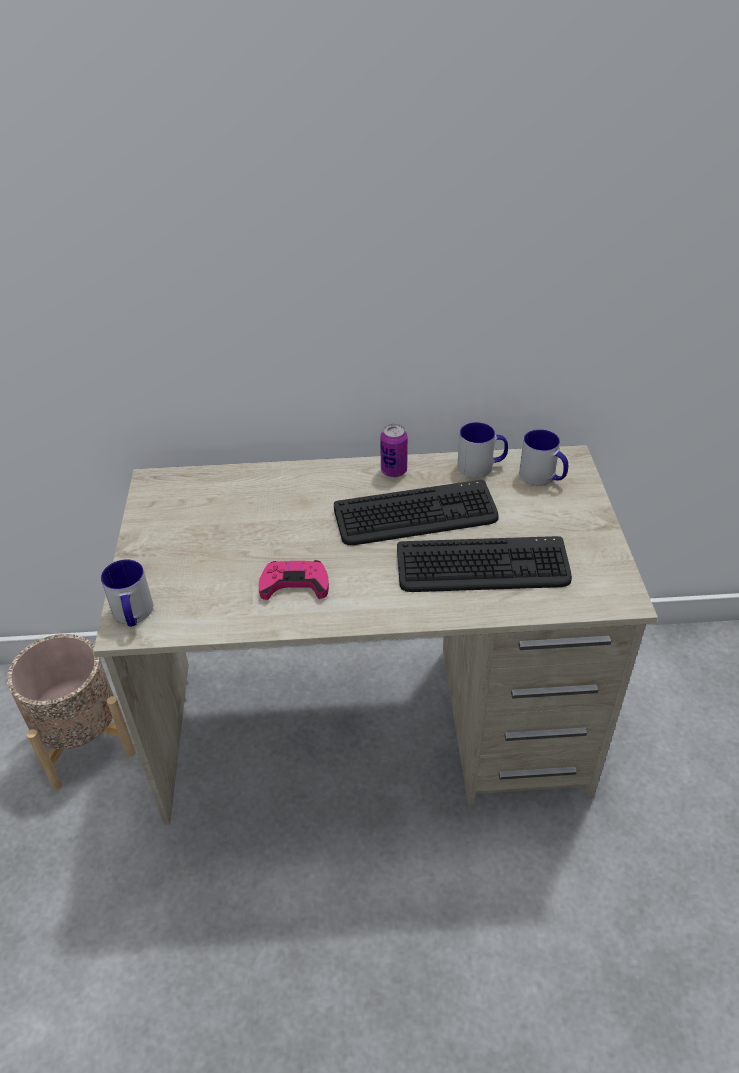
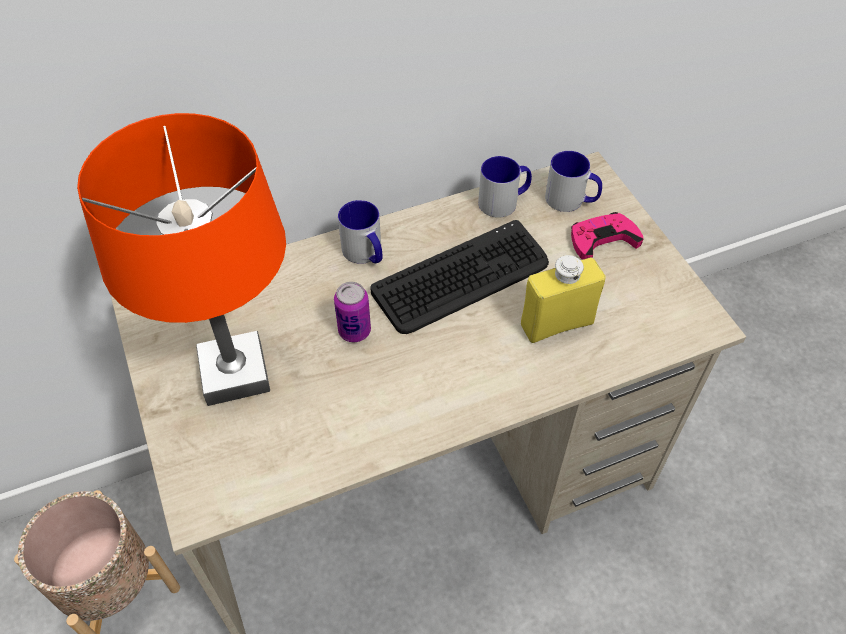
camera: 20 degrees left, 10 degrees up
mug [101,559,153,627] -> mug moved to [338,200,383,264]
pink game controller [259,560,329,600] -> pink game controller moved to [571,212,643,260]
can [380,424,408,477] -> can moved to [334,282,371,342]
keyboard [397,536,572,592] -> yellow bottle [521,255,606,343]
none -> orange table lamp [77,113,286,406]

